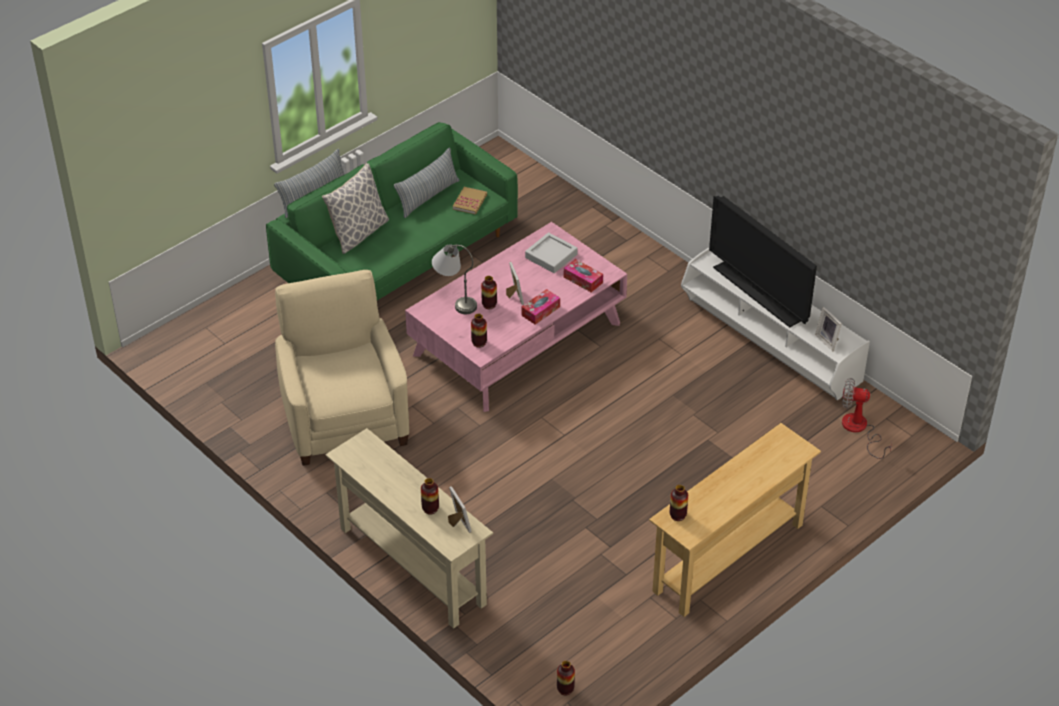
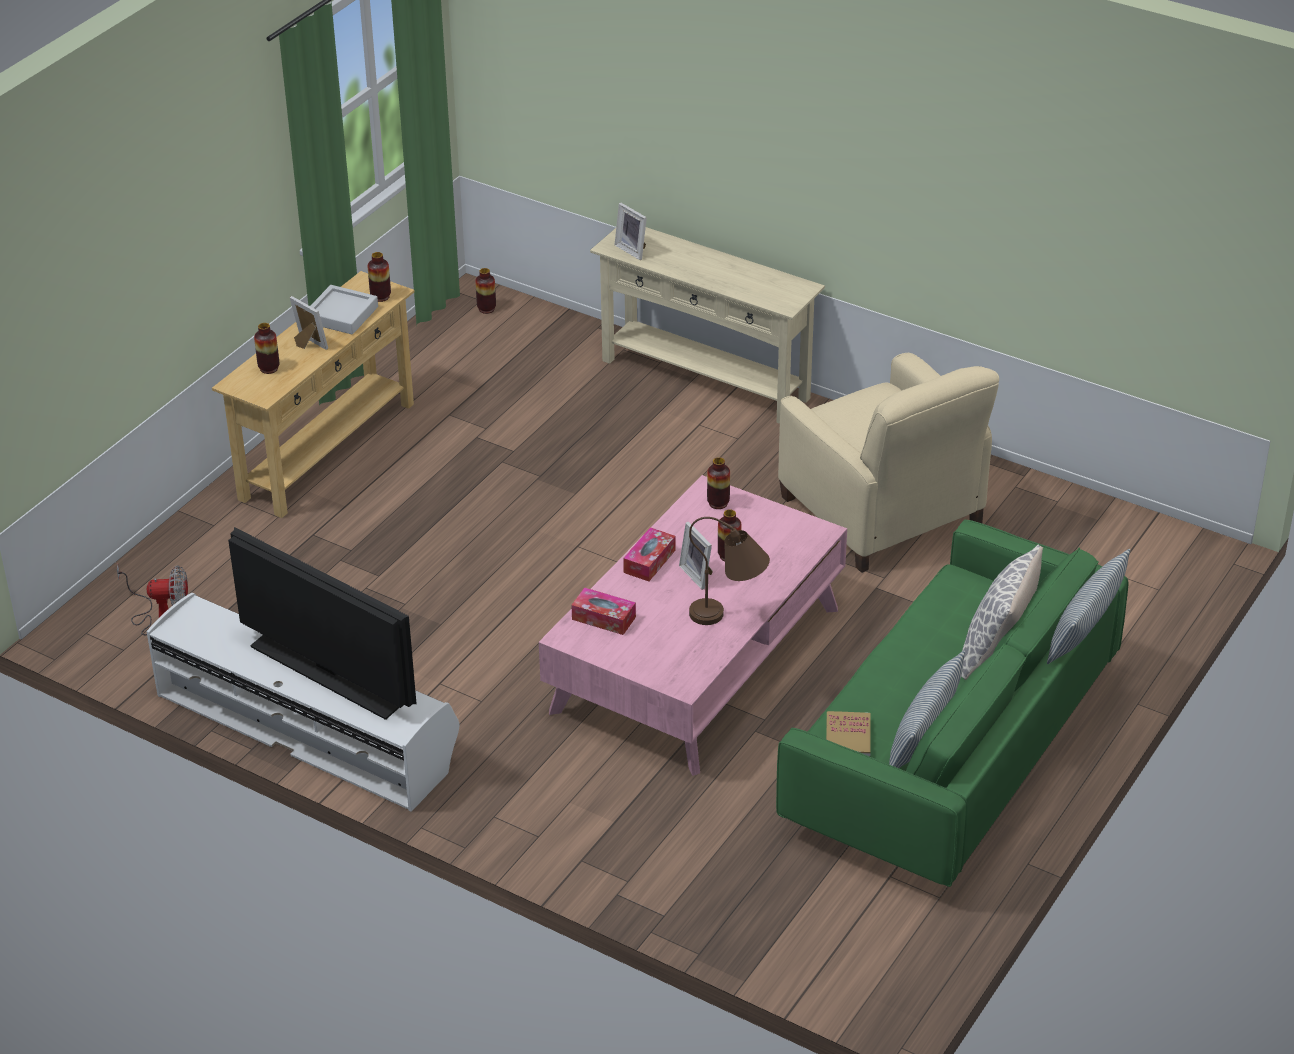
camera: 165 degrees right, 5 degrees down
vase [421,478,439,515] -> vase moved to [254,323,279,374]
grey table lamp [432,244,477,314] -> none
grey tray [525,232,578,273] -> grey tray moved to [310,285,378,334]
picture frame [815,307,842,351] -> picture frame moved to [290,296,328,350]
none -> brown table lamp [689,517,770,625]

